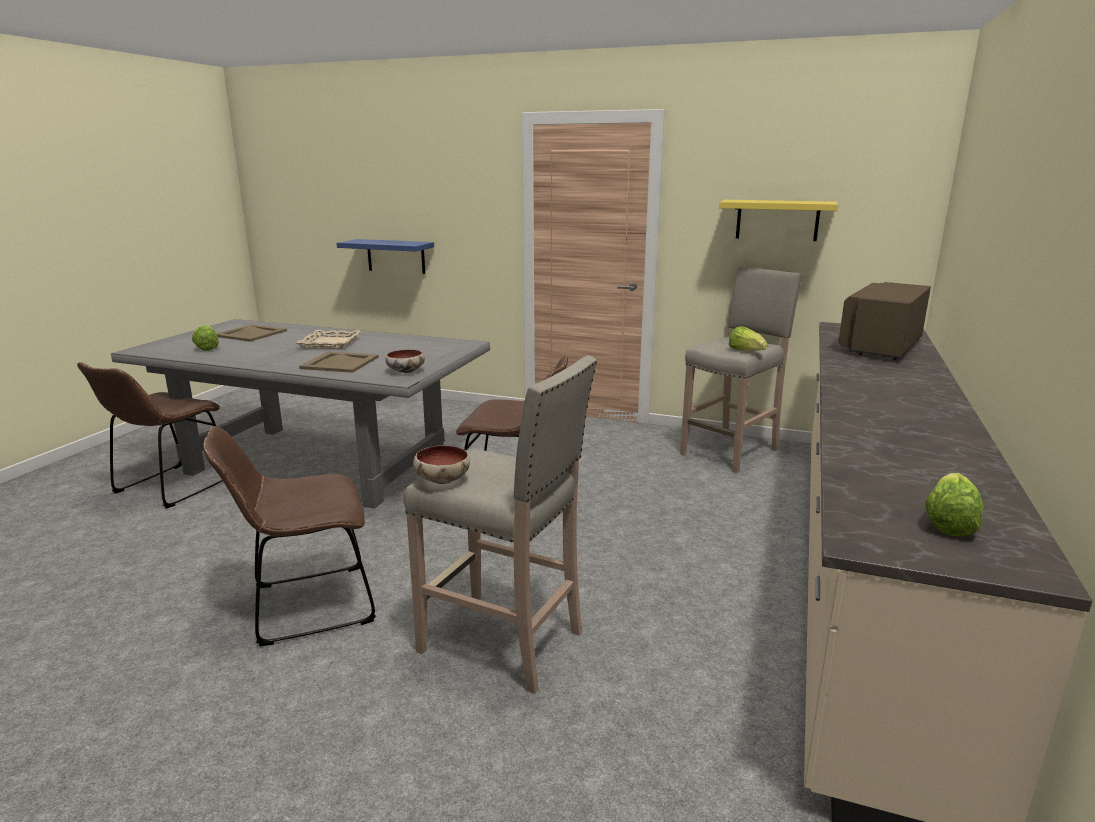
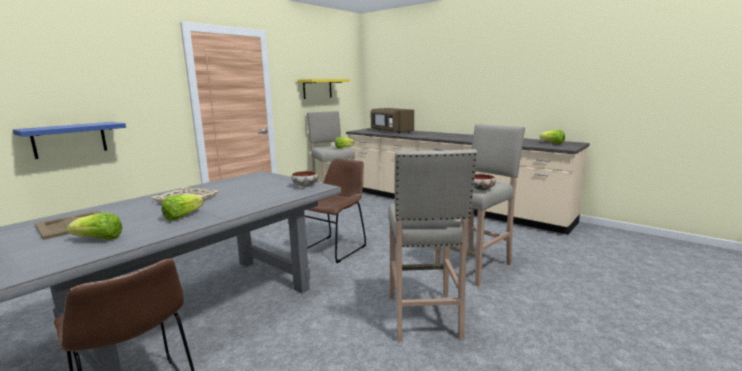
camera: 70 degrees left, 5 degrees down
brown chair [203,426,376,646] -> beige stool [388,149,477,342]
beige tray [299,352,379,373] -> none
none -> lettuce [161,194,204,220]

